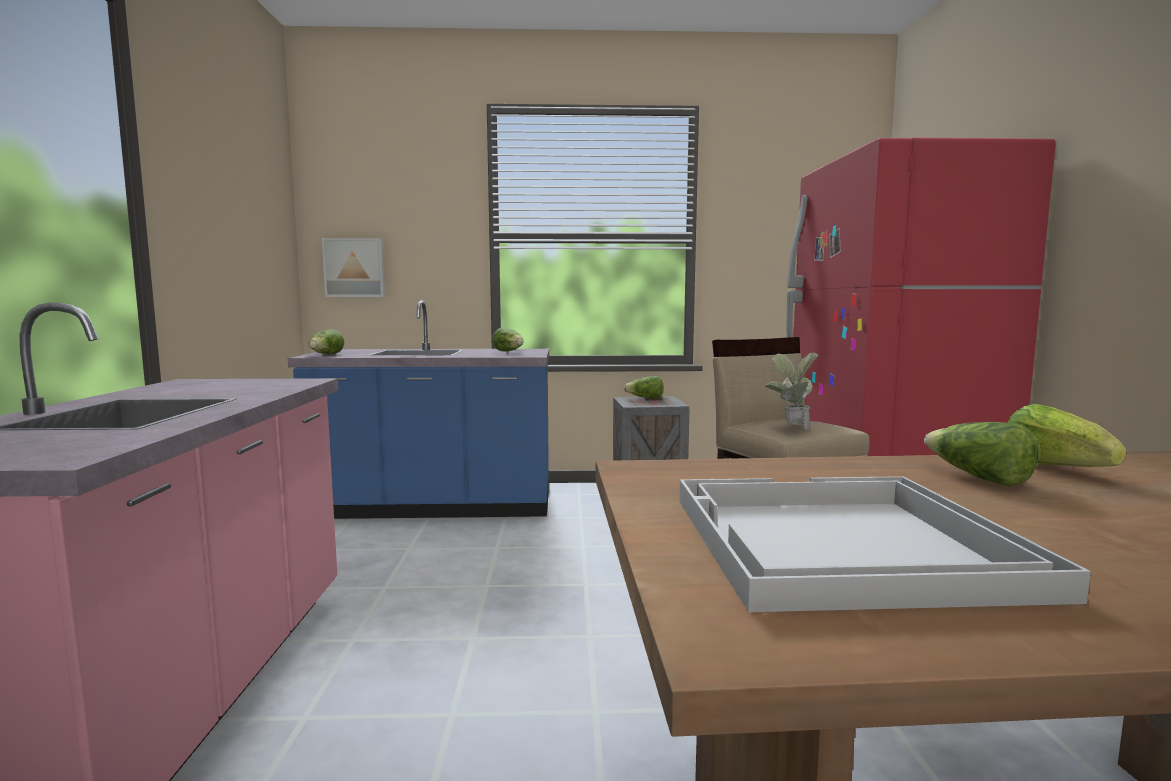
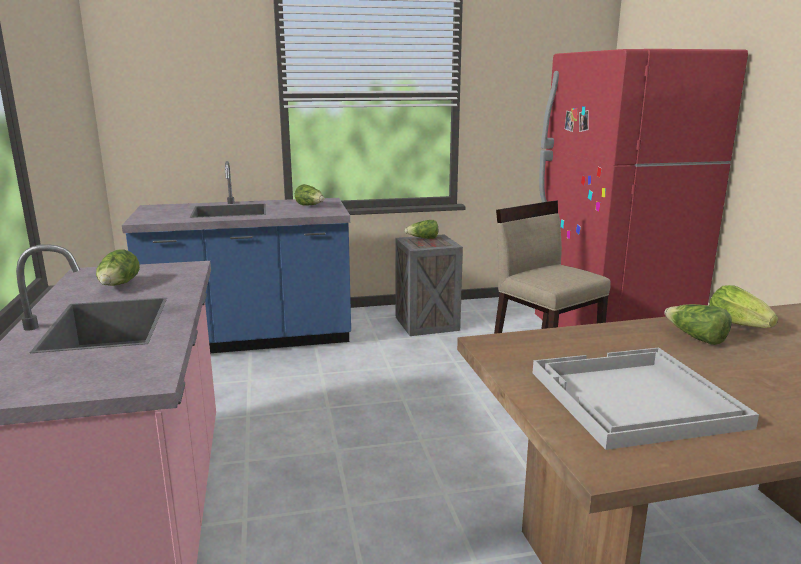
camera: 10 degrees left, 10 degrees up
lettuce [309,329,344,354] -> lettuce moved to [96,249,140,286]
picture [322,238,385,297] -> none
potted plant [765,352,818,430] -> none

